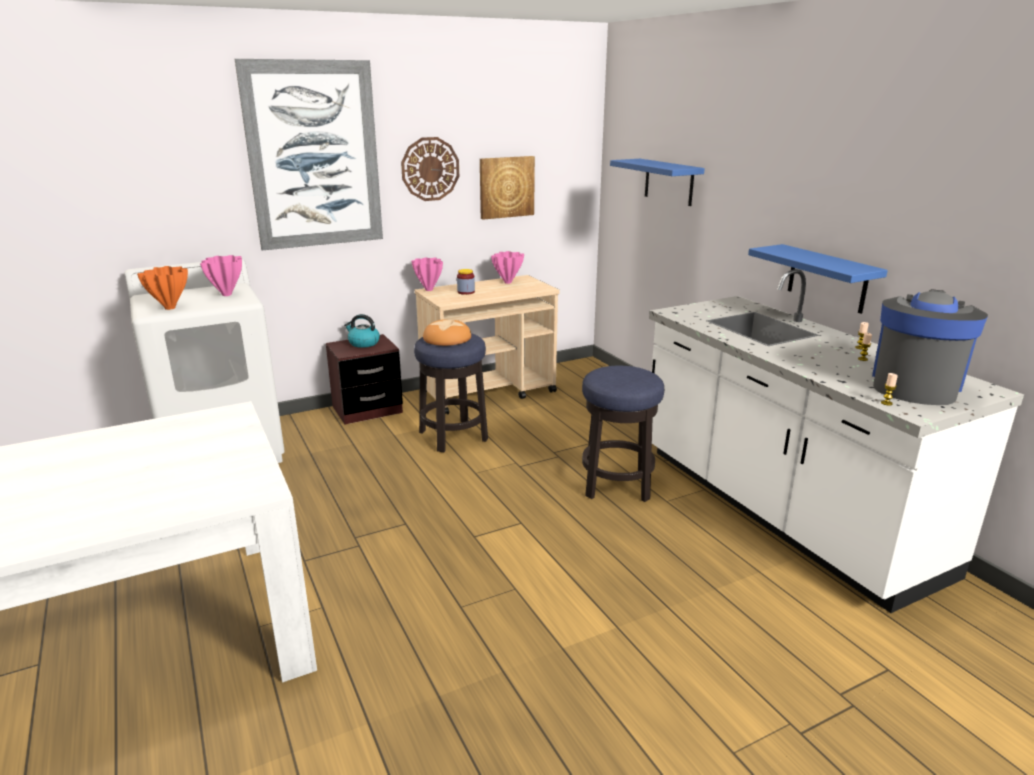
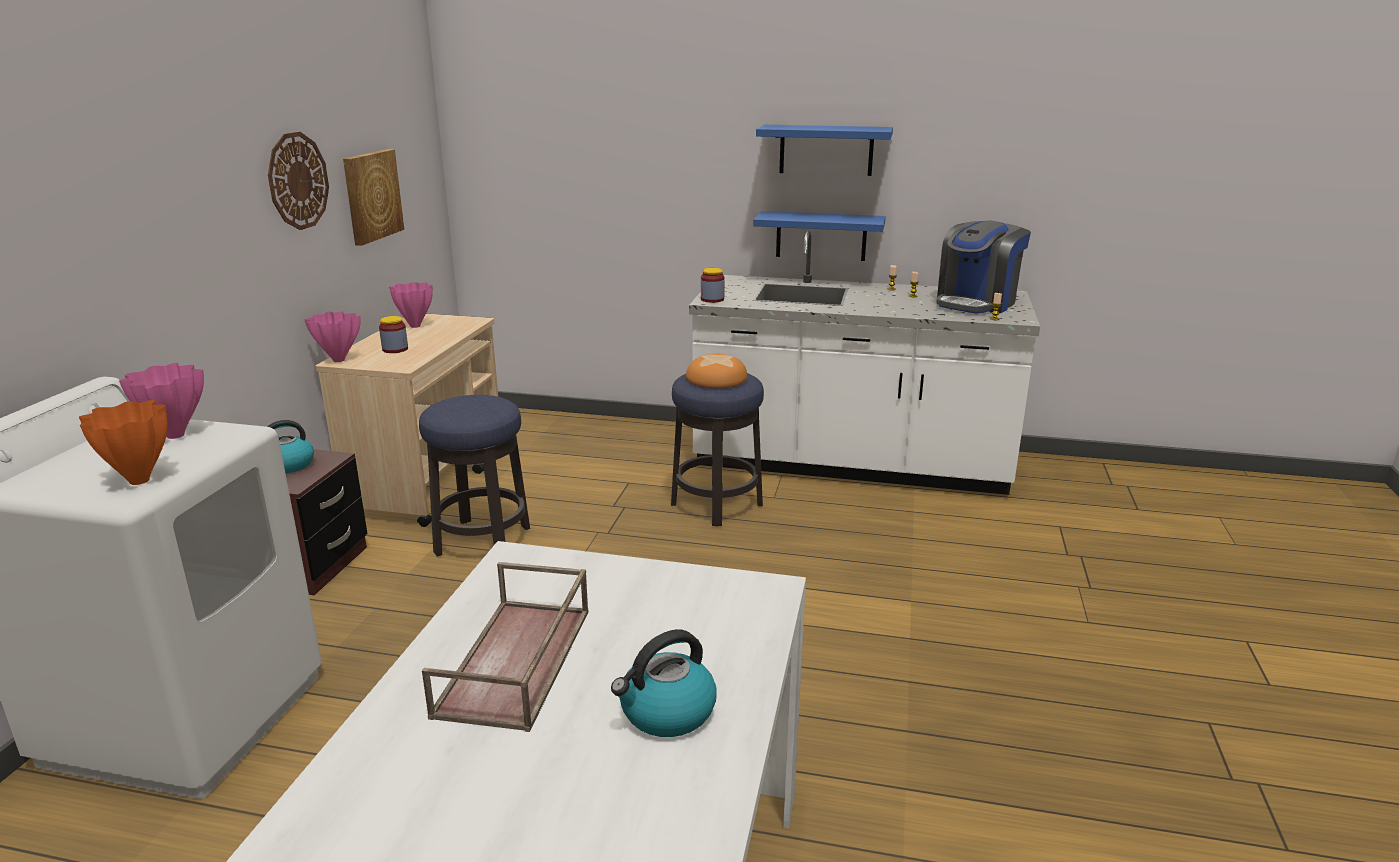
camera: 50 degrees left, 0 degrees up
picture [235,59,383,250] -> none
bread [423,319,471,346] -> bread moved to [686,353,747,388]
blue shelf [610,159,705,206] -> blue shelf moved to [756,125,893,176]
coffee machine [872,289,988,405] -> coffee machine turned 120 degrees counterclockwise [937,220,1031,314]
none -> brown tray [422,562,588,732]
none -> kettle [611,629,717,737]
none -> jar [701,268,725,303]

